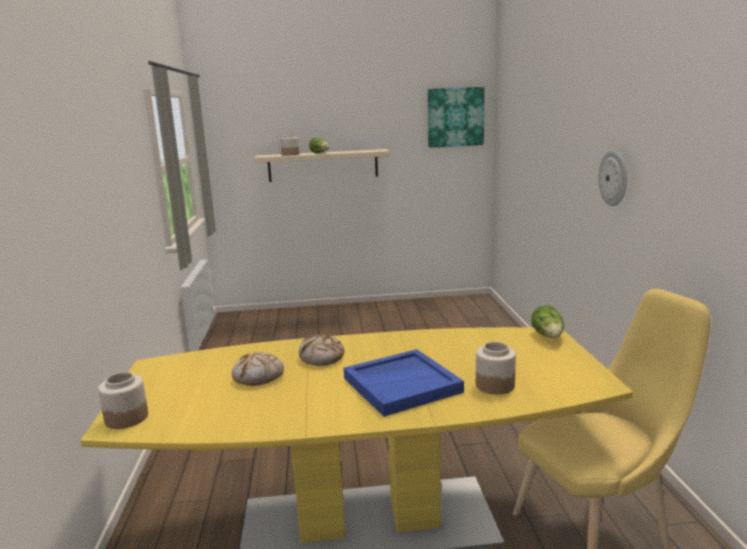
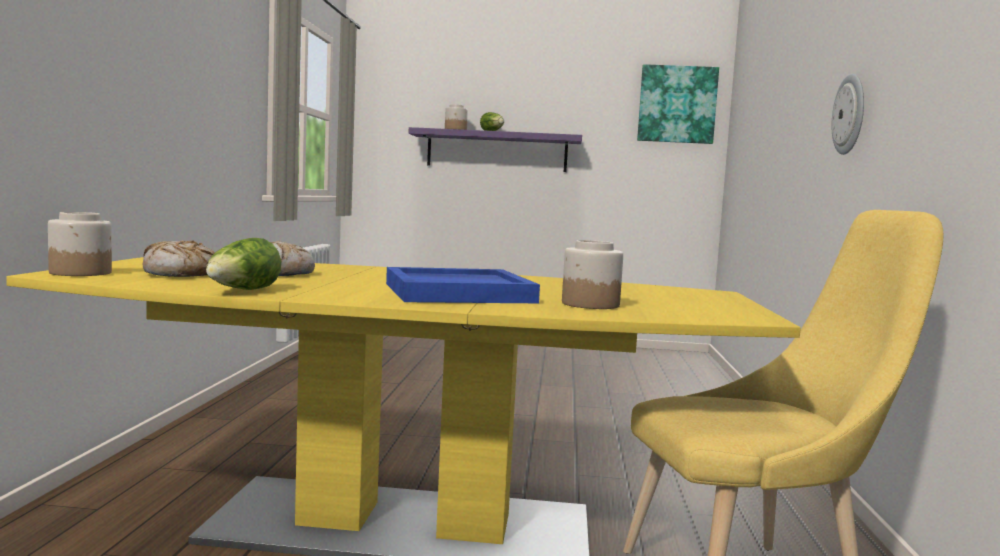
camera: 10 degrees right, 10 degrees down
beige shelf [254,149,390,182] -> purple shelf [409,127,582,172]
bread [299,334,344,366] -> bread moved to [143,240,215,277]
lettuce [531,305,564,338] -> lettuce moved to [206,238,281,290]

